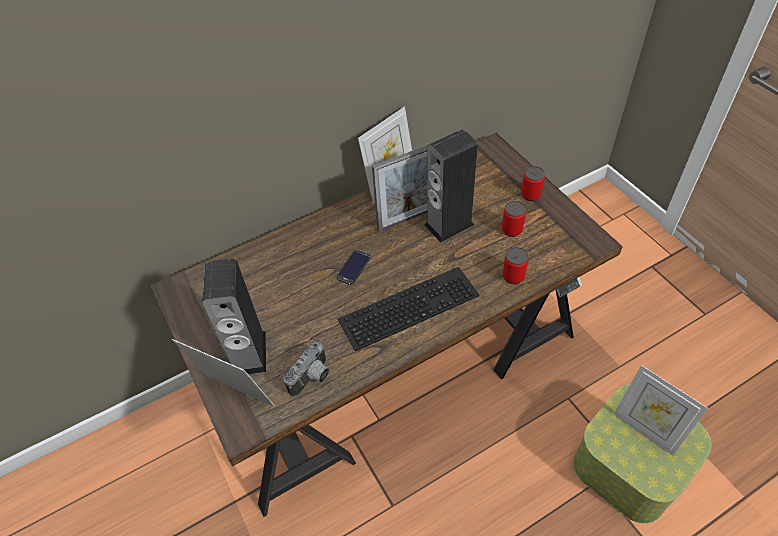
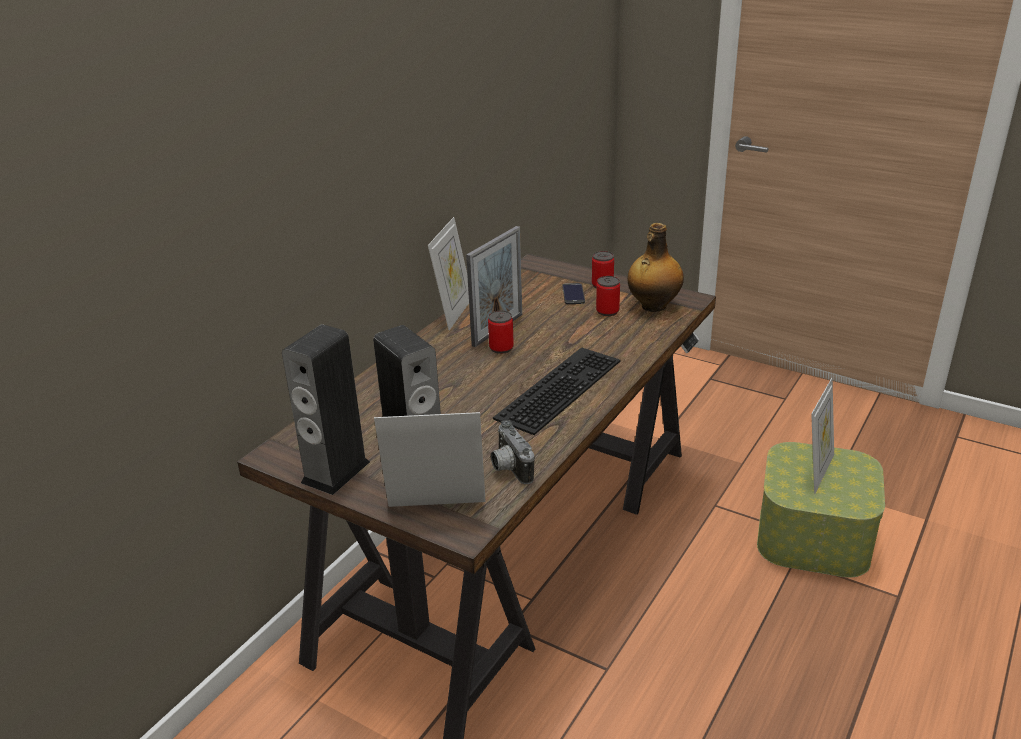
camera: 30 degrees left, 20 degrees down
camera [284,342,329,397] -> camera turned 150 degrees clockwise [491,420,534,484]
phone [336,250,371,285] -> phone moved to [562,283,585,304]
speaker [424,129,478,243] -> speaker moved to [282,324,370,495]
can [503,247,528,284] -> can moved to [488,311,514,354]
picture frame [614,365,708,456] -> picture frame turned 75 degrees counterclockwise [811,378,834,494]
none -> bottle [627,223,684,312]

